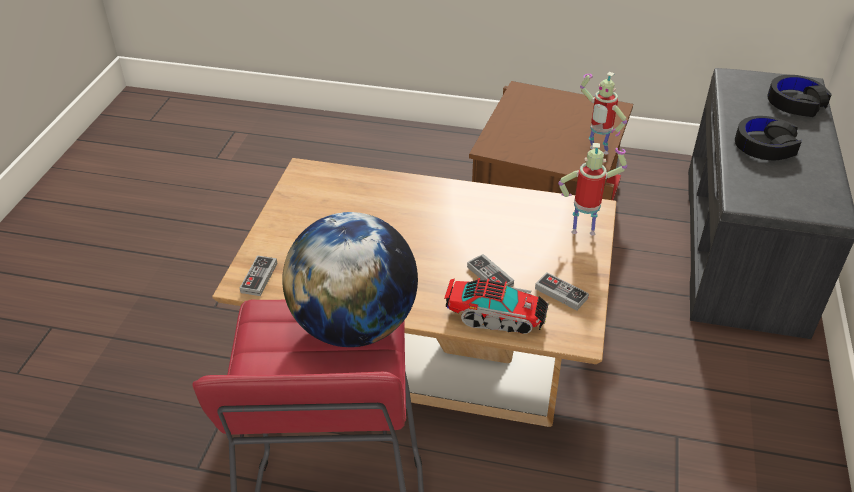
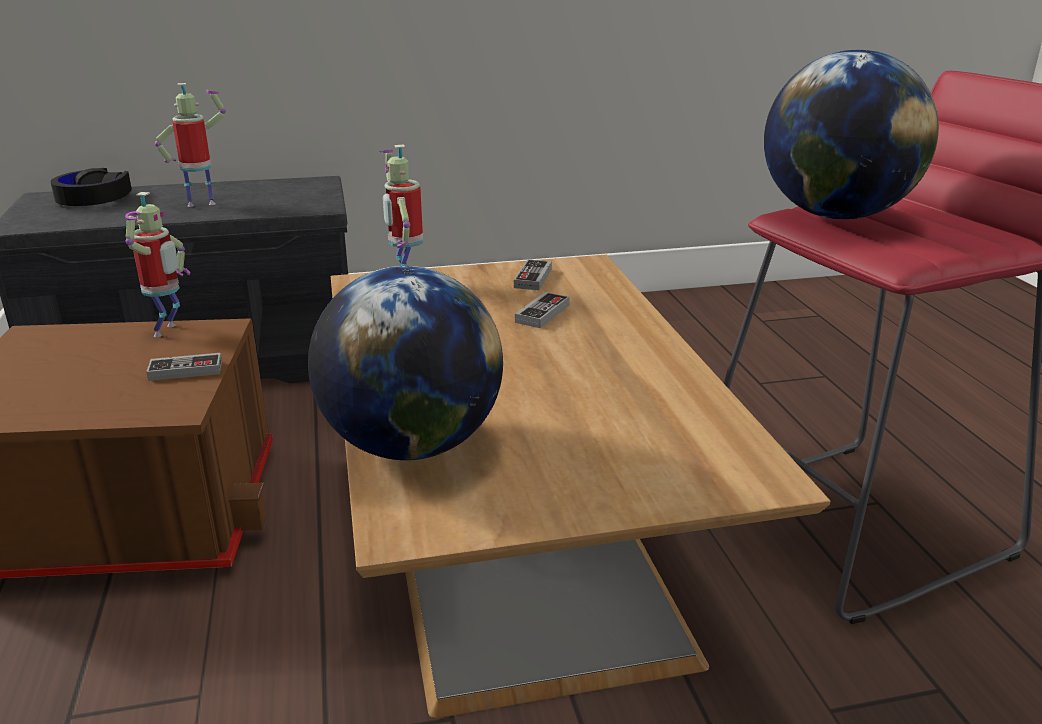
camera: 115 degrees left, 15 degrees down
game controller [240,255,277,296] -> game controller moved to [146,353,222,381]
toy truck [444,278,549,334] -> none
black headphones [735,116,802,160] -> toy robot [155,83,226,207]
none -> globe [308,266,503,460]

